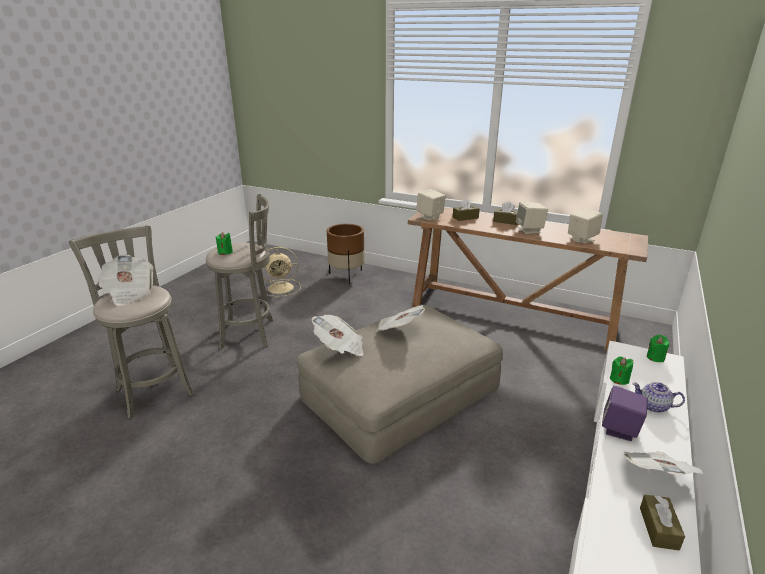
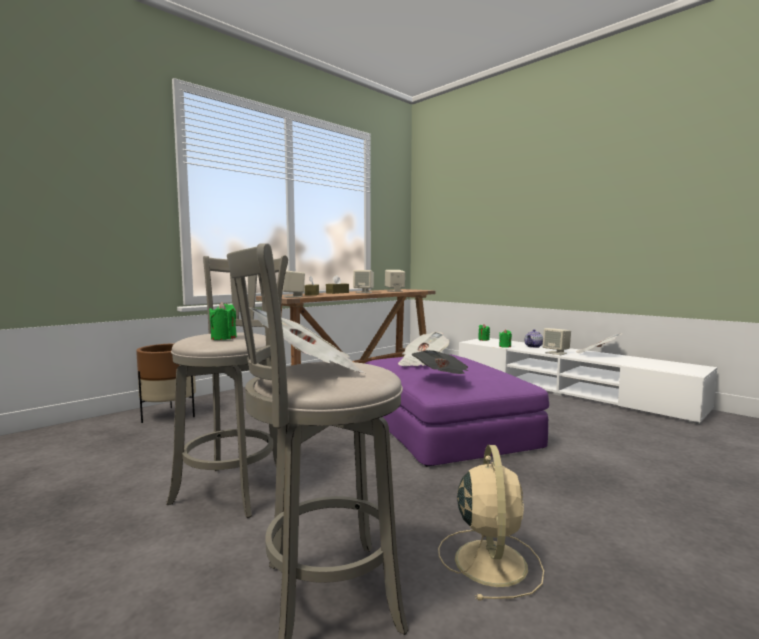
camera: 70 degrees left, 20 degrees down
beige fan [263,247,301,297] -> beige fan moved to [438,445,544,601]
beige ottoman [297,305,503,464] -> purple ottoman [365,354,549,467]
purple speaker [602,386,648,441] -> beige speaker [543,328,571,355]
brown tissue box [640,494,685,551] -> none

